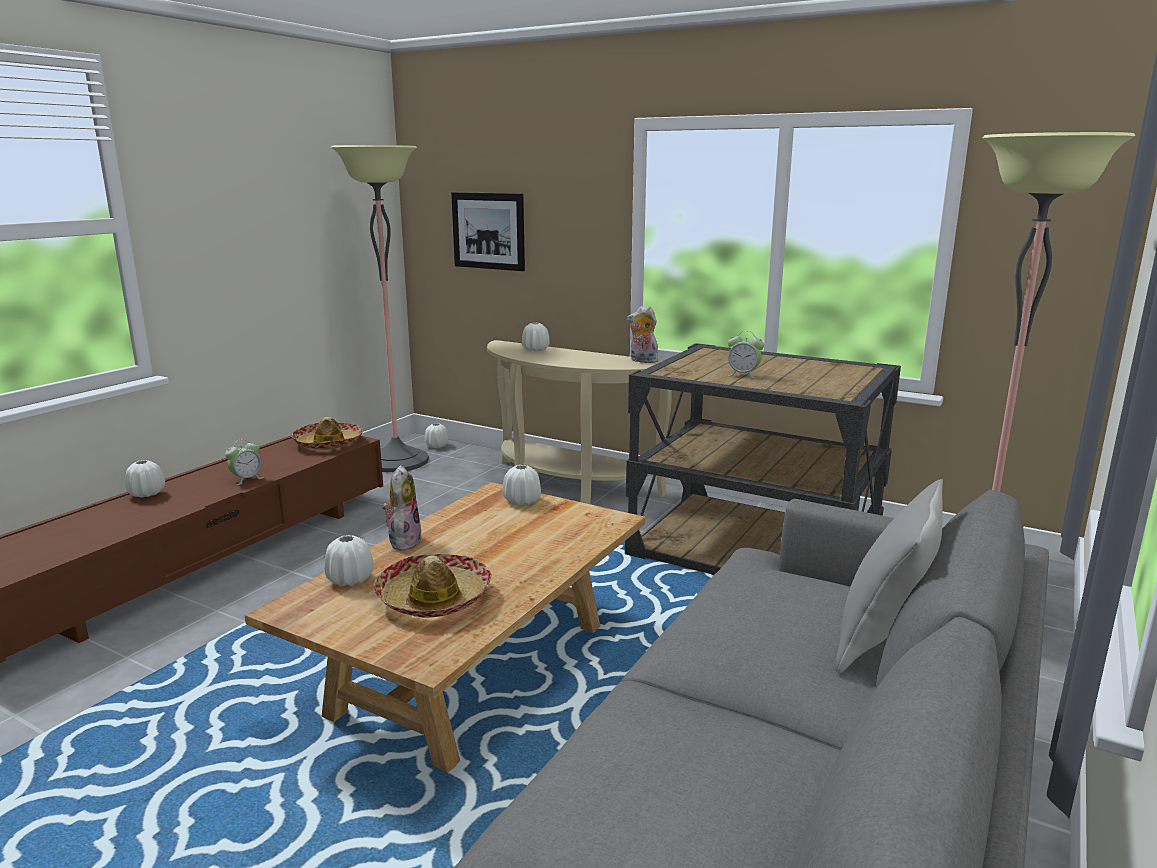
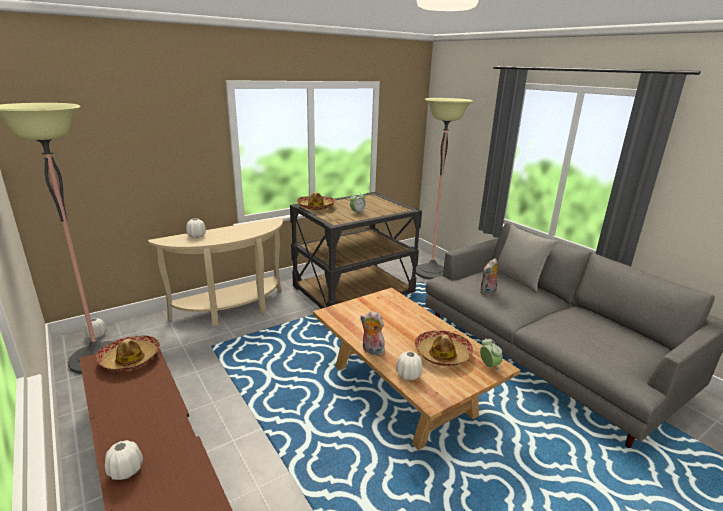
camera: 65 degrees left, 5 degrees up
alarm clock [225,439,263,485] -> alarm clock moved to [480,338,502,372]
picture [451,192,525,271] -> none
white vase [503,465,541,506] -> none
plush toy [627,306,658,363] -> plush toy moved to [480,259,498,295]
none -> hat [297,192,336,210]

